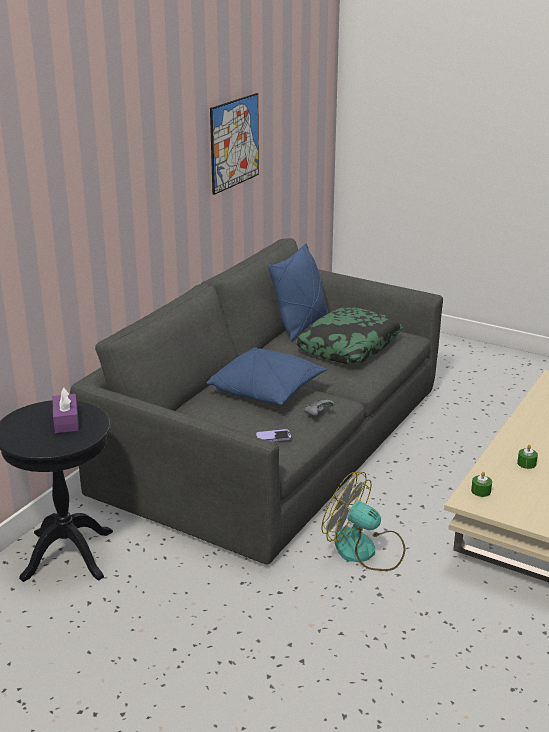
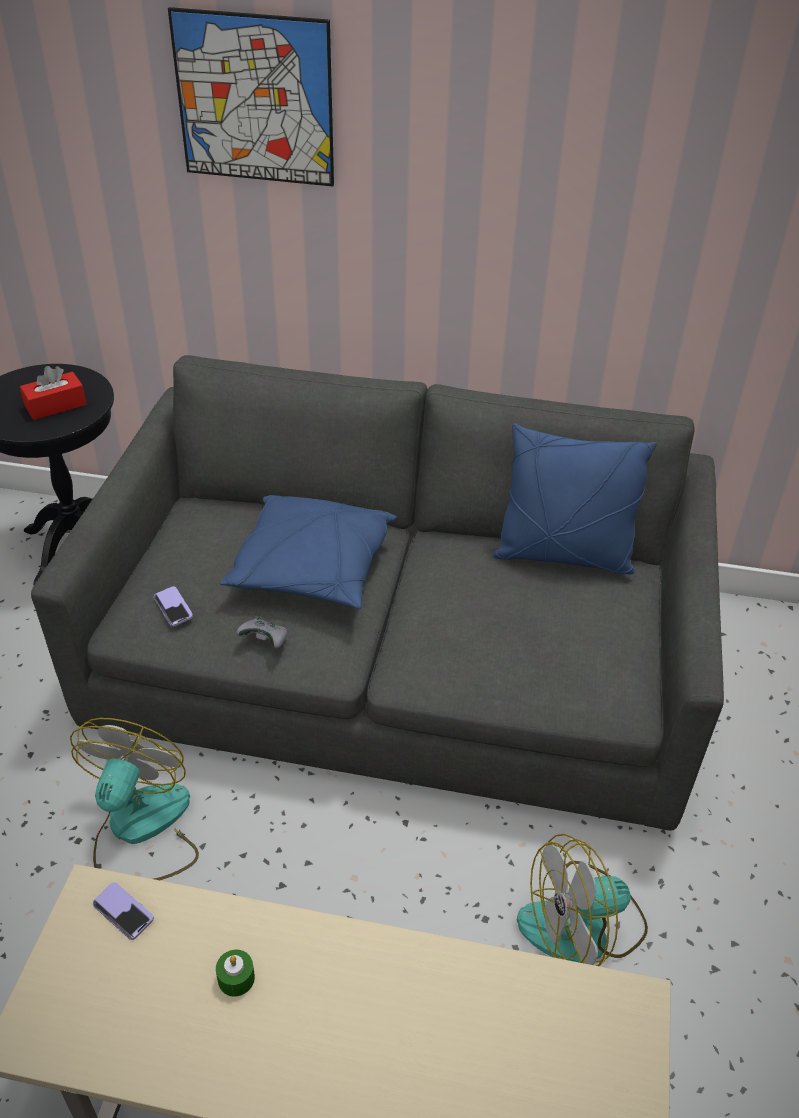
camera: 70 degrees right, 15 degrees up
purple tissue box [52,388,79,433] -> red tissue box [20,366,87,420]
picture [210,93,259,195] -> picture moved to [168,7,334,187]
pillow [295,307,403,364] -> none
green candle [471,472,492,497] -> phone [93,882,154,940]
none -> fan [517,834,648,966]

